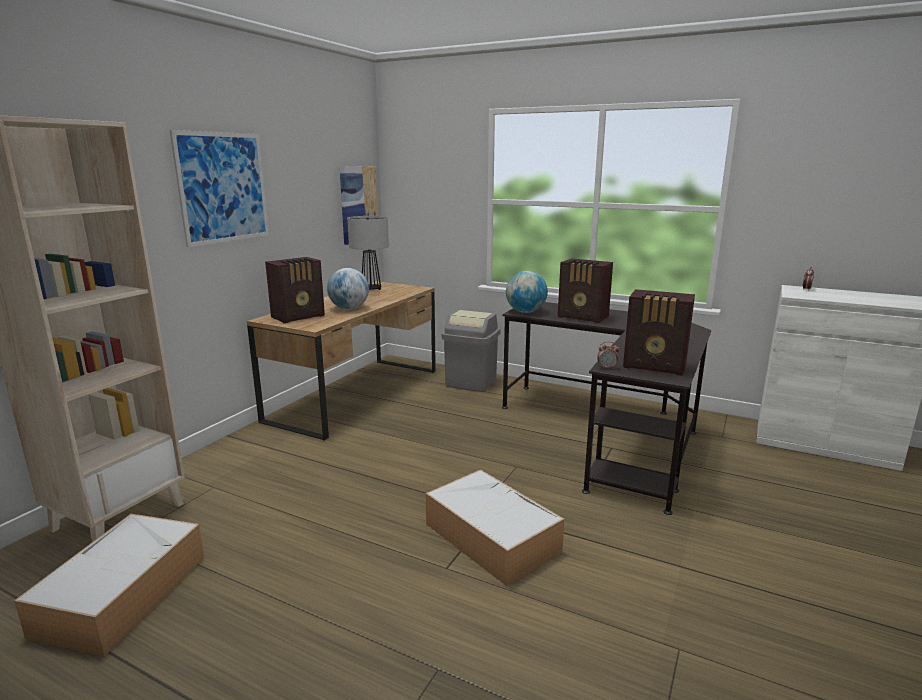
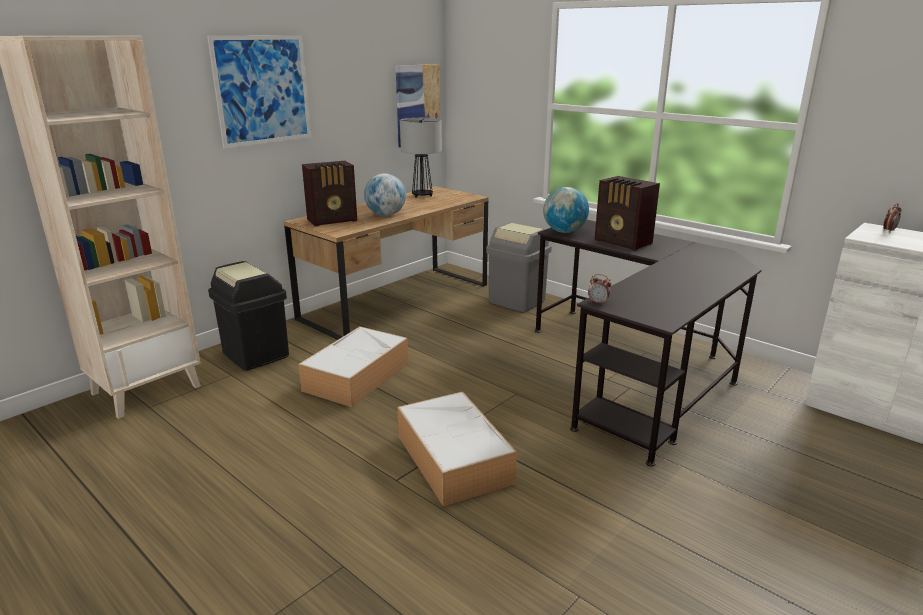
camera: 15 degrees right, 5 degrees up
storage box [14,514,204,657] -> storage box moved to [298,326,408,407]
radio [623,289,695,376] -> none
none -> black trash can [208,261,289,371]

